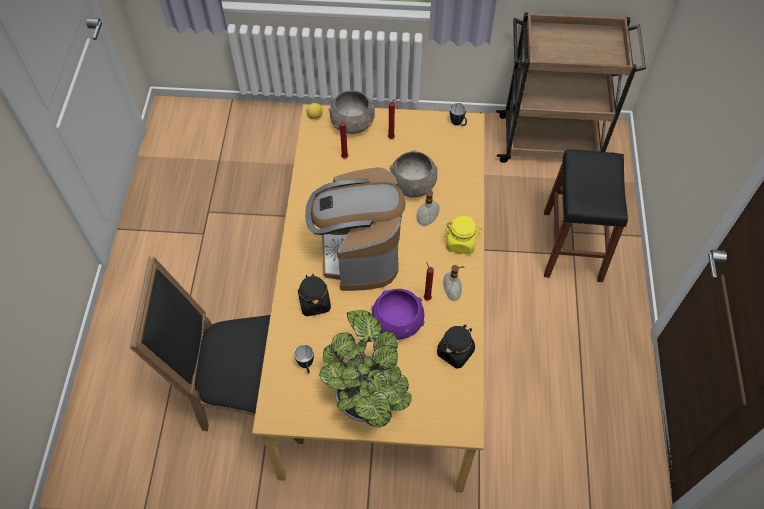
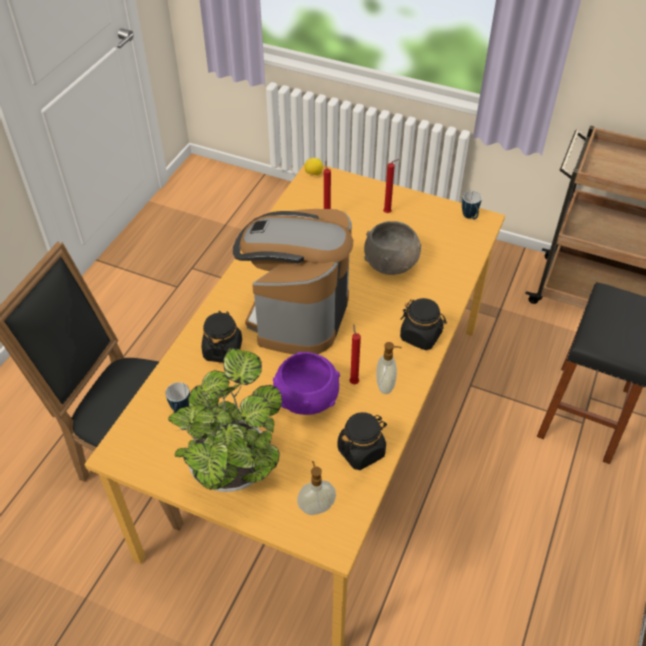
camera: 20 degrees right, 10 degrees down
grey bowl [329,90,375,134] -> none
soap dispenser [416,188,440,226] -> soap dispenser moved to [297,461,336,515]
yellow jar [444,216,482,255] -> black jar [400,298,447,350]

